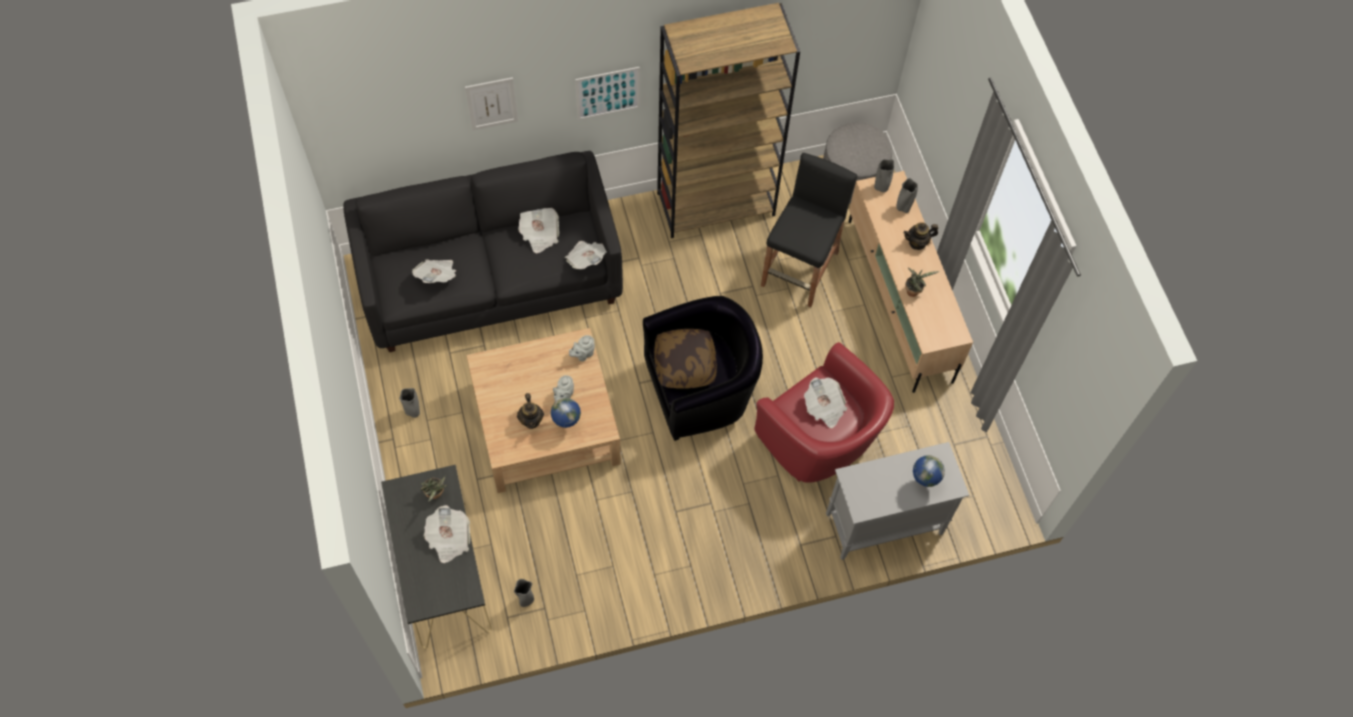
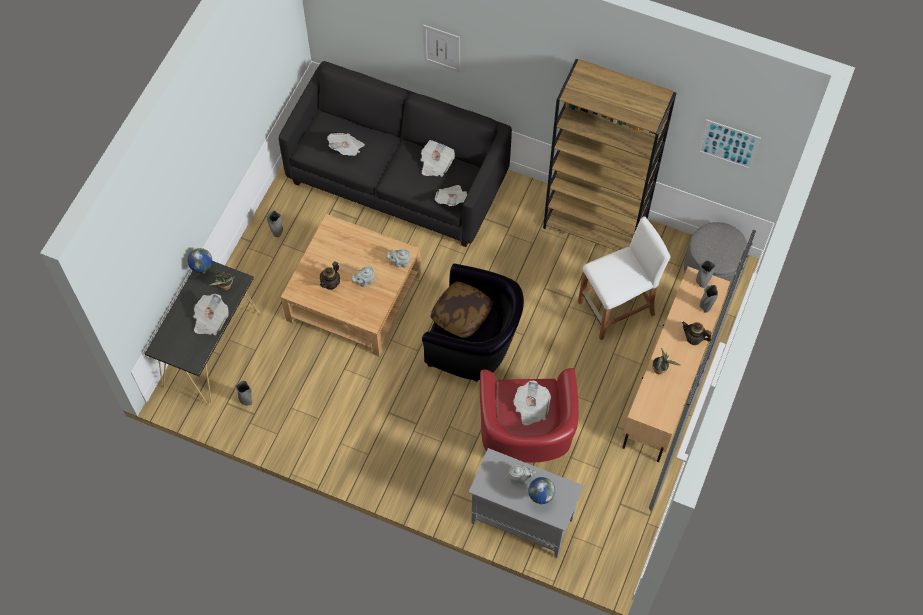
camera: 40 degrees right, 0 degrees up
globe [551,398,581,428] -> globe moved to [187,248,212,274]
picture [575,67,640,120] -> picture moved to [698,120,761,170]
black stool [761,153,857,307] -> white stool [578,217,671,340]
none -> grey teapot [508,465,536,484]

